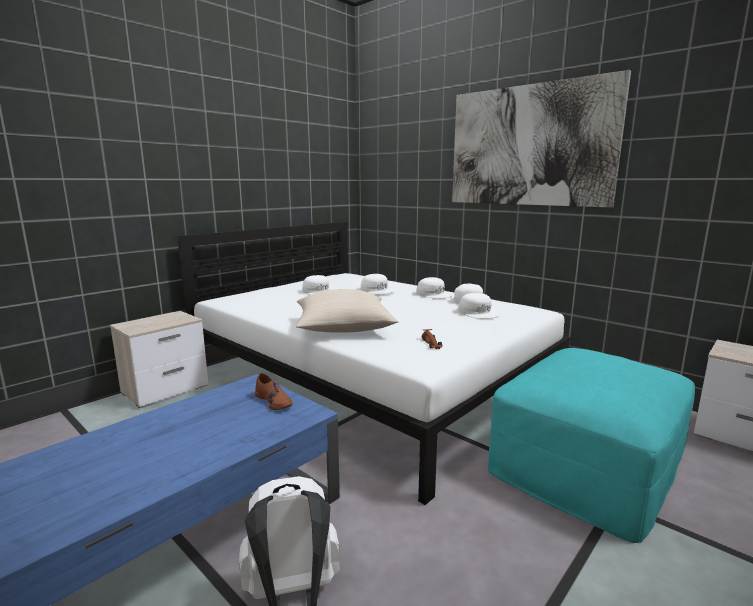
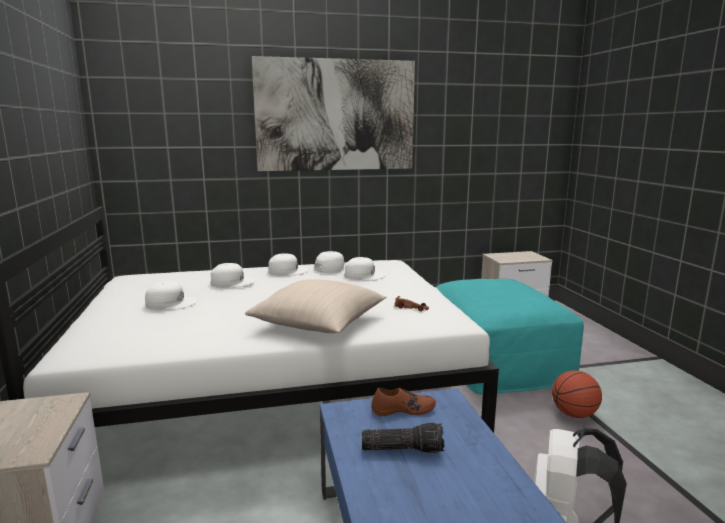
camera: 55 degrees left, 0 degrees up
none -> flashlight [361,423,444,453]
none -> basketball [552,370,602,418]

